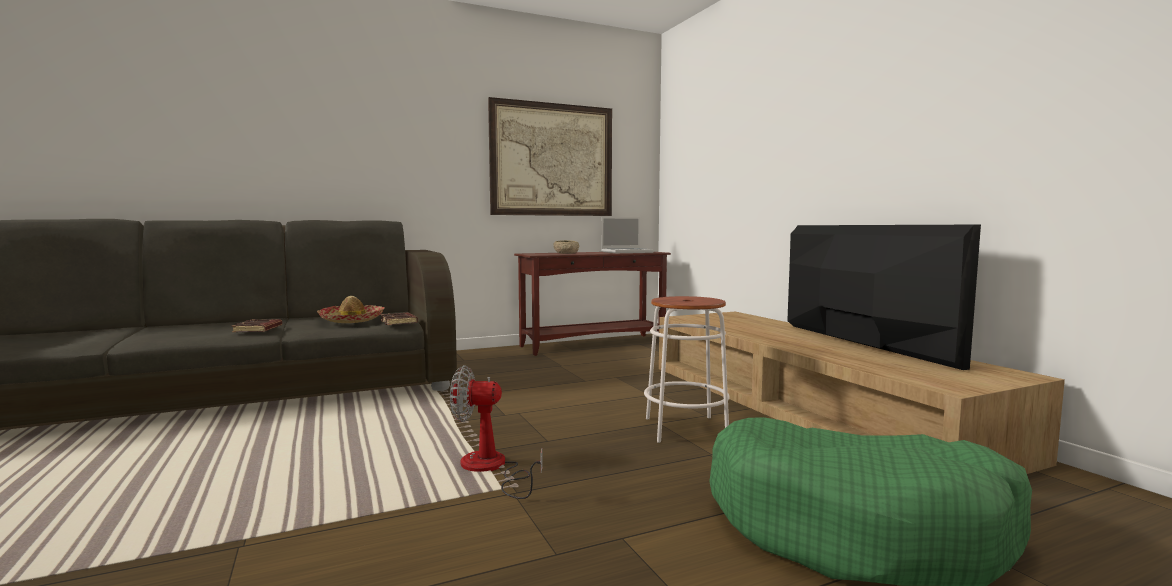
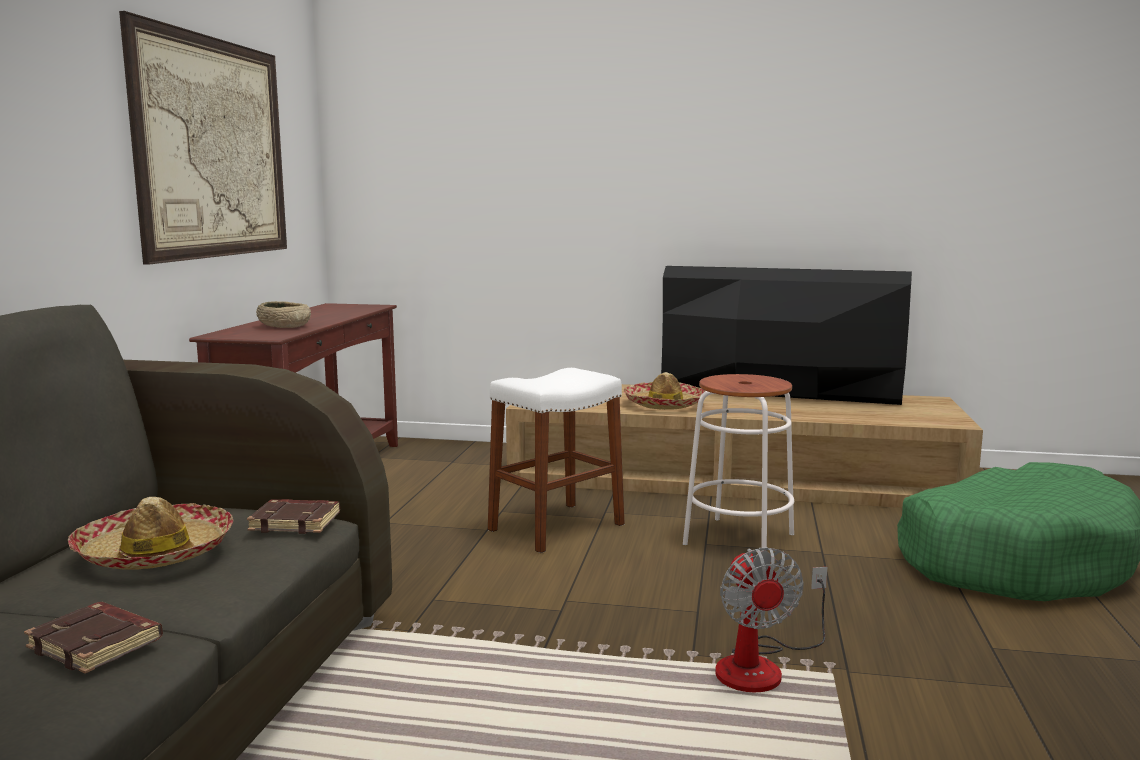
camera: 55 degrees left, 5 degrees up
fan [450,365,543,499] -> fan turned 45 degrees counterclockwise [716,547,827,692]
laptop [601,217,655,253] -> none
none -> white stool [488,368,625,553]
none -> hat [623,372,705,410]

